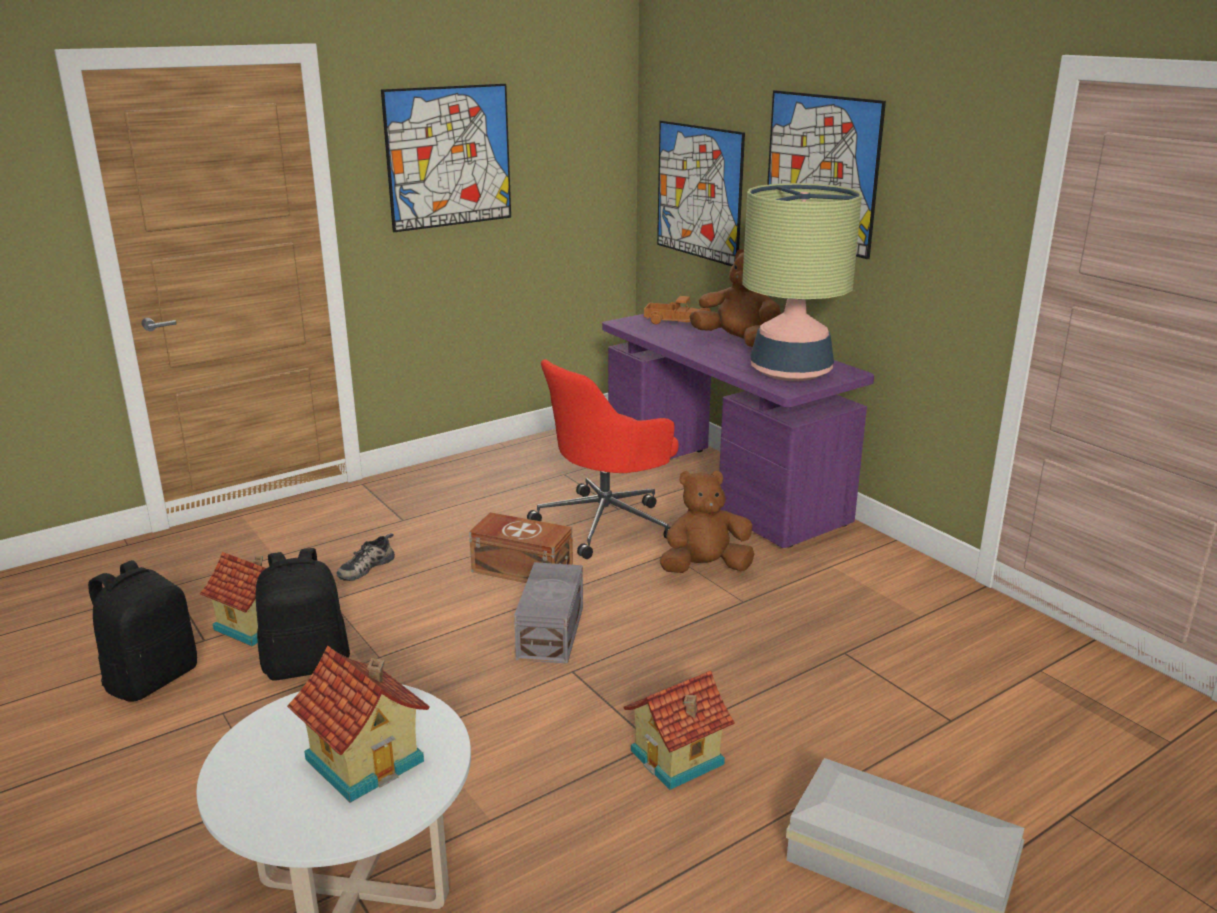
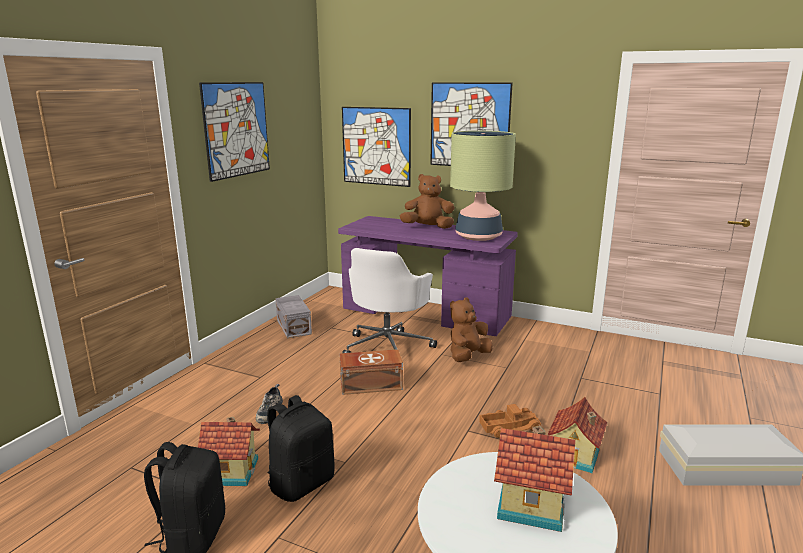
camera: 30 degrees left, 5 degrees down
grey storage box [514,562,583,664] -> grey storage box moved to [275,295,312,338]
red office chair [527,359,679,559] -> white office chair [342,248,437,353]
toy truck [644,296,711,324] -> toy truck moved to [479,404,541,438]

